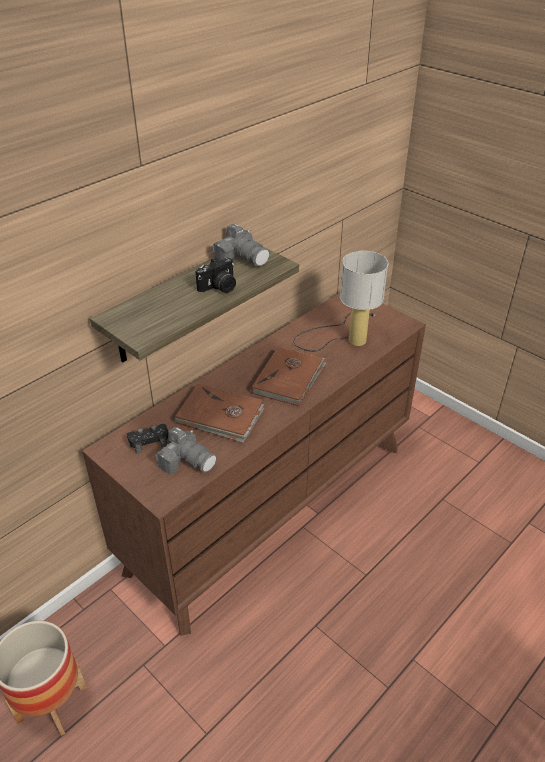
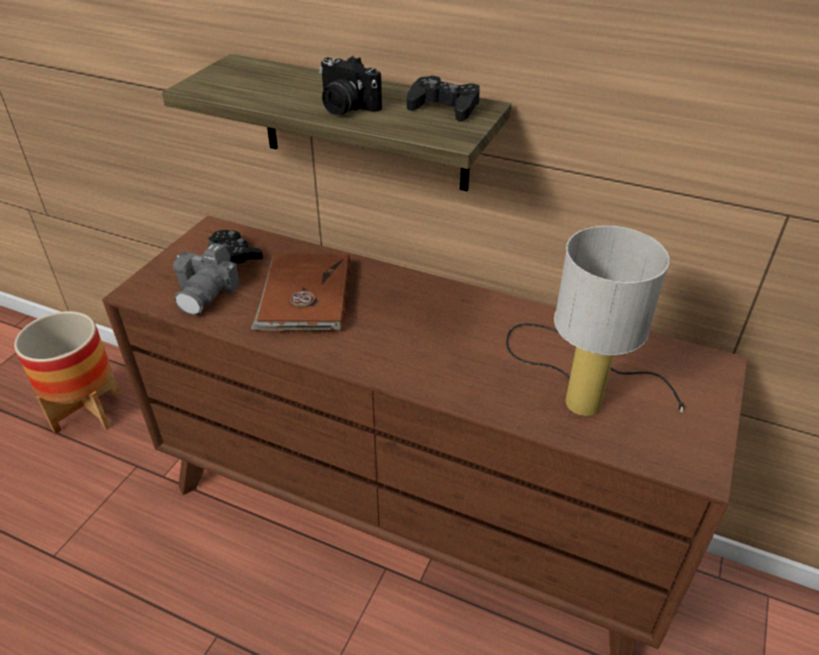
camera: 70 degrees right, 0 degrees up
camera [212,224,270,266] -> black game controller [407,76,480,122]
brown book [251,347,327,406] -> none

